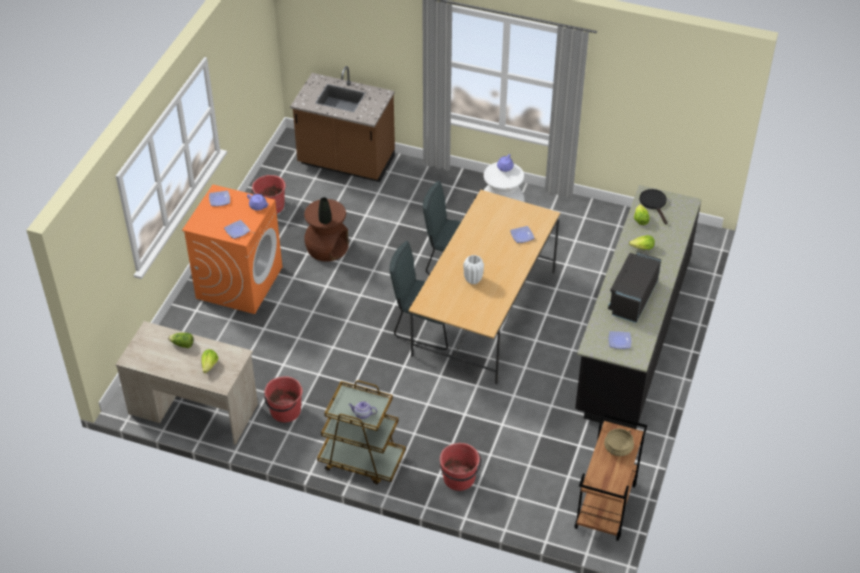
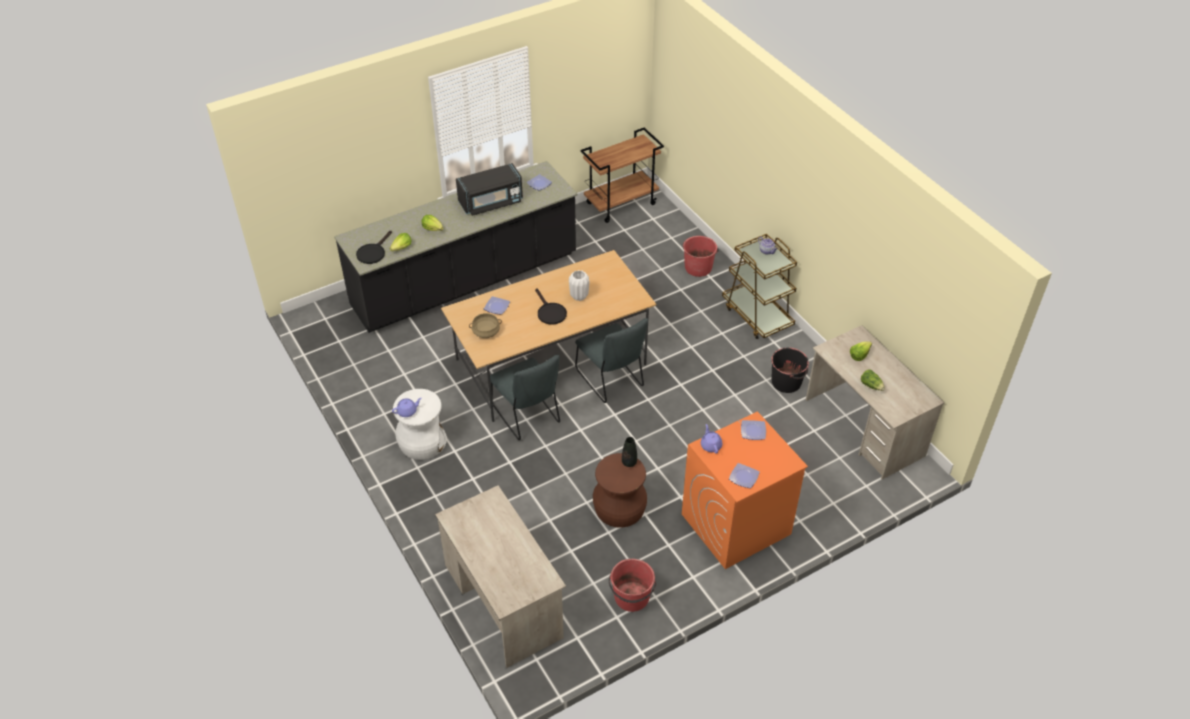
camera: 140 degrees left, 0 degrees up
red bucket [264,376,303,422] -> black bucket [771,348,809,393]
brown counter [290,66,395,182] -> beige desk [435,485,566,668]
beige cooking pot [604,428,634,456] -> beige cooking pot moved to [469,313,502,338]
none -> black frying pan [535,288,567,325]

